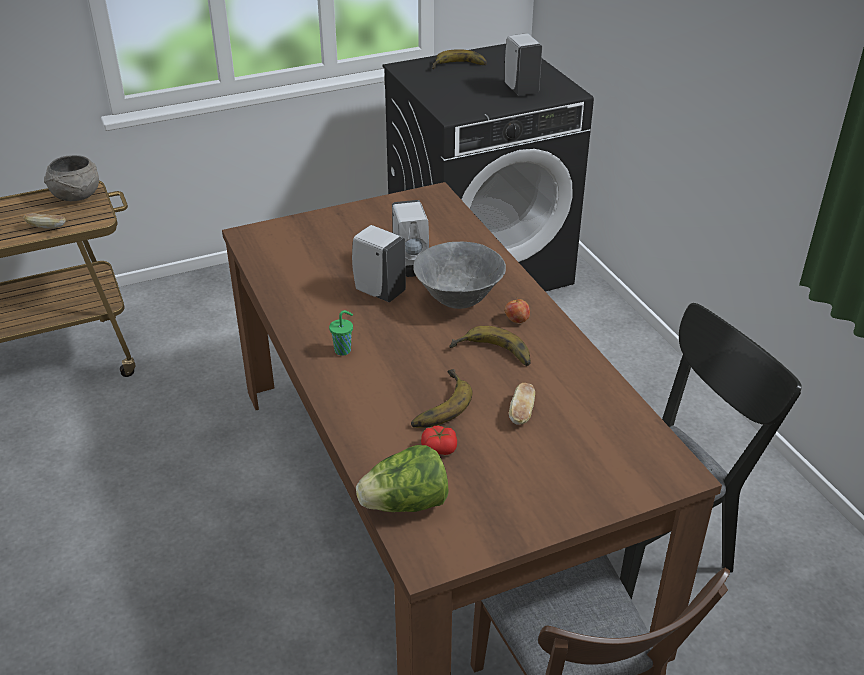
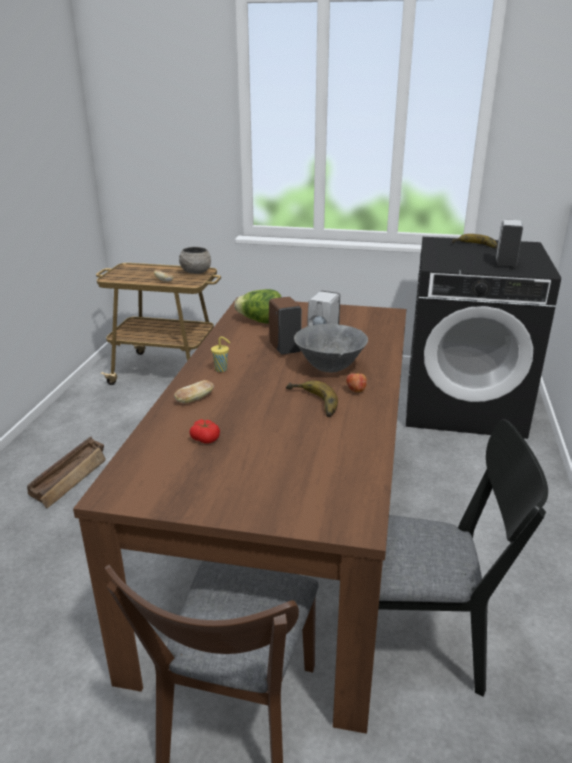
camera: 35 degrees right, 10 degrees down
green cup [329,310,353,356] -> yellow cup [211,336,230,372]
white soap dispenser [352,225,406,302] -> brown soap dispenser [269,297,302,355]
lettuce [356,445,449,512] -> lettuce moved to [235,289,281,324]
banana [411,369,472,428] -> none
bread [509,383,535,425] -> bread moved to [174,380,214,403]
none -> crate [27,437,106,508]

